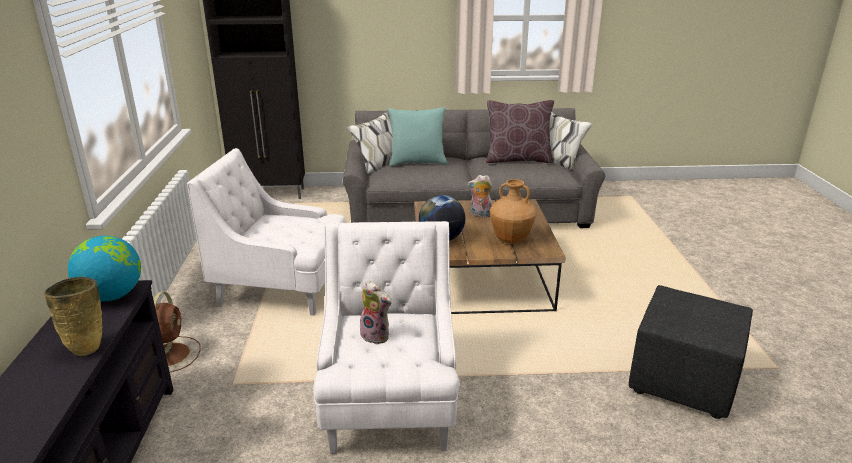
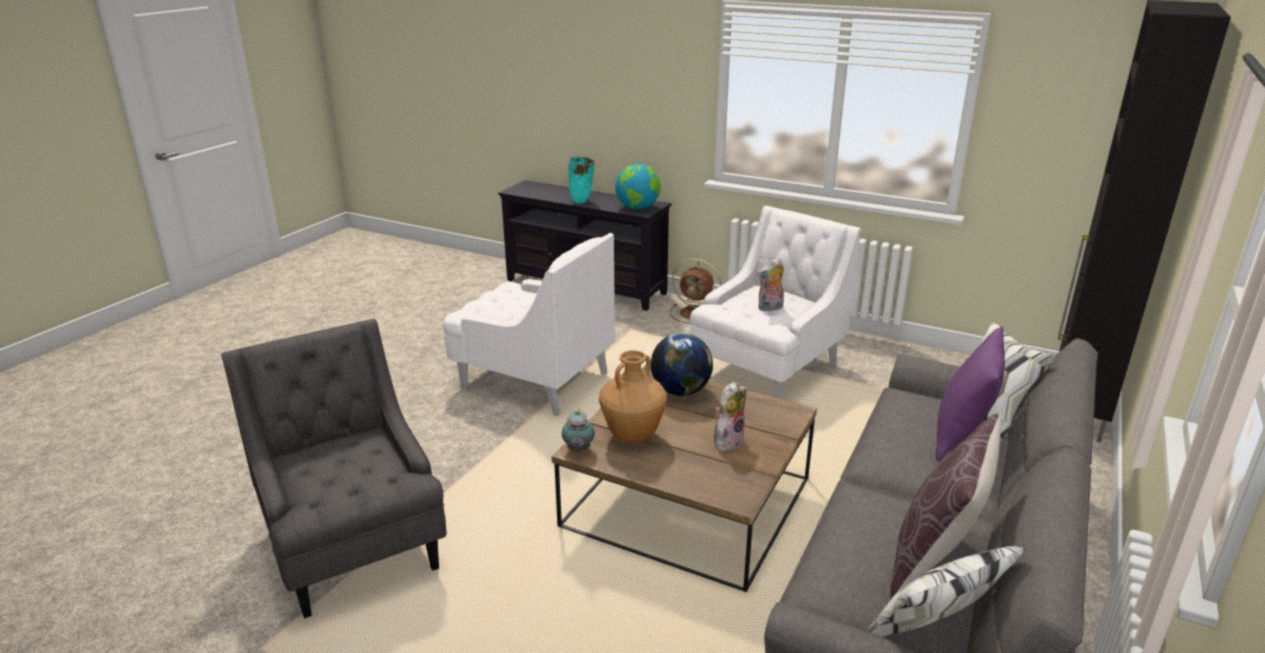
camera: 120 degrees right, 0 degrees up
beige vase [44,277,103,356] -> turquoise vase [568,157,595,204]
plush toy [360,281,392,344] -> plush toy moved to [758,257,784,311]
turquoise pillow [388,107,448,166] -> purple pillow [935,326,1005,461]
black ottoman [629,285,753,419] -> grey armchair [221,319,447,618]
none -> teapot [562,409,595,452]

